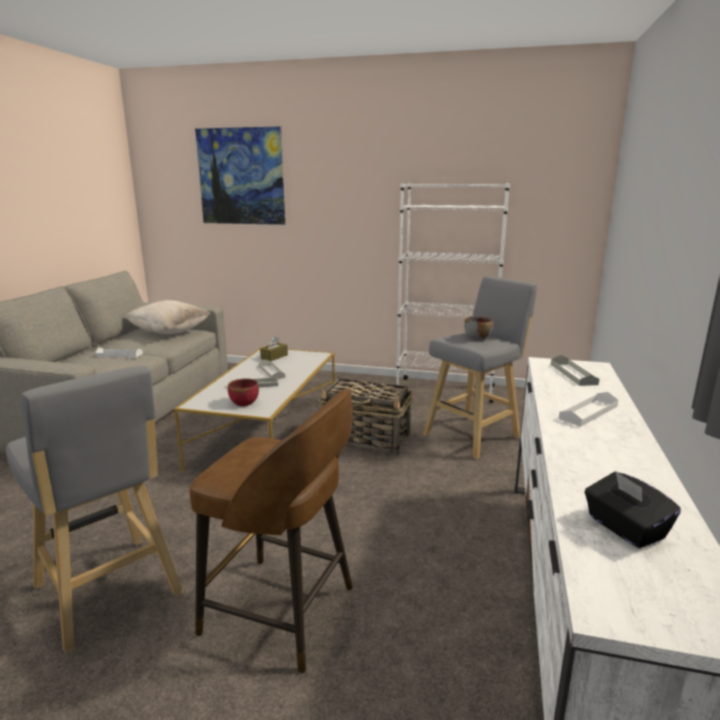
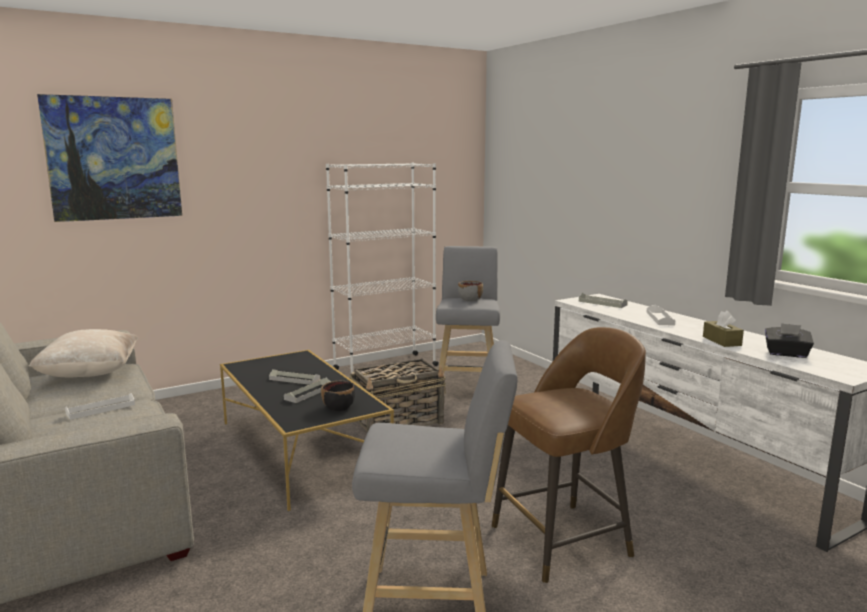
camera: 45 degrees left, 5 degrees down
white coffee table [174,347,335,472] -> black coffee table [220,350,394,511]
red bowl [228,379,259,406] -> black bowl [321,381,355,412]
brown tissue box [260,336,288,361] -> brown tissue box moved to [703,310,744,347]

